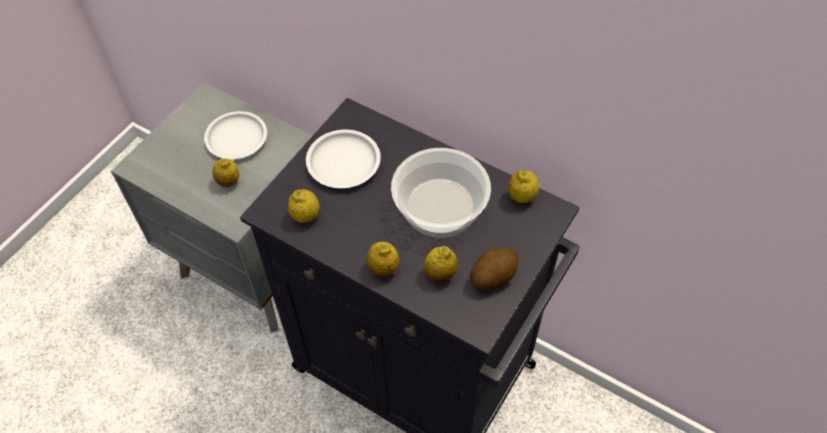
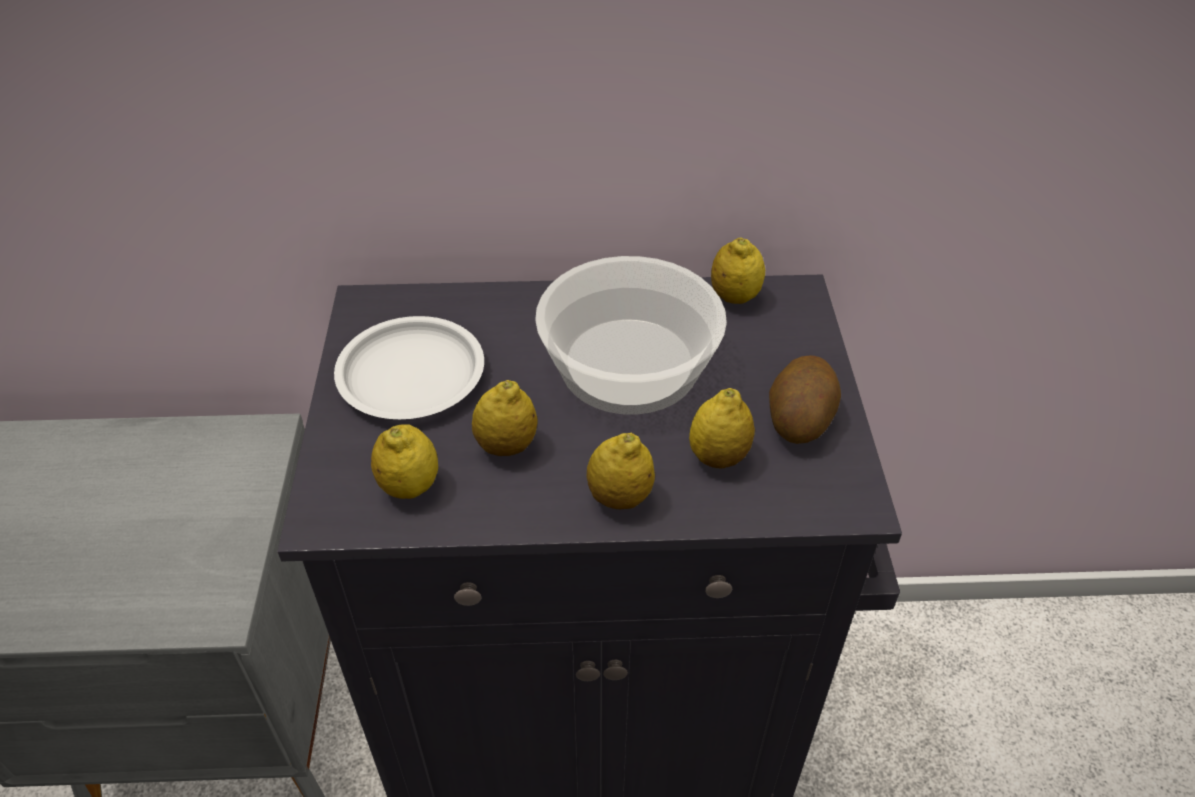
camera: 35 degrees left, 10 degrees down
white plate [204,111,267,159] -> none
lemon [213,158,239,187] -> lemon moved to [472,380,537,456]

